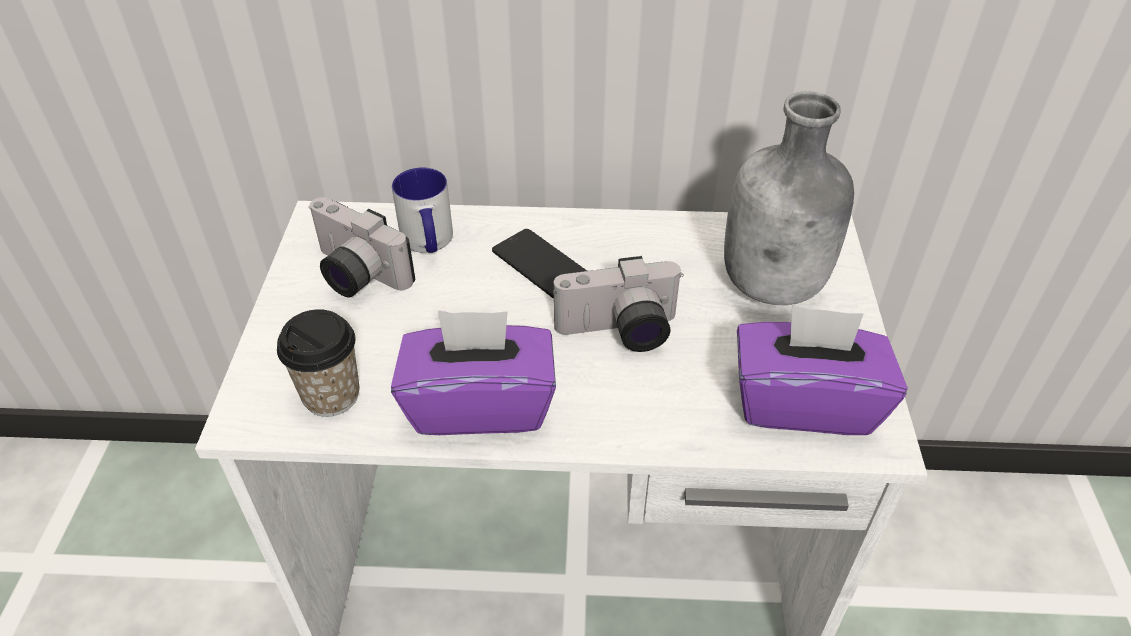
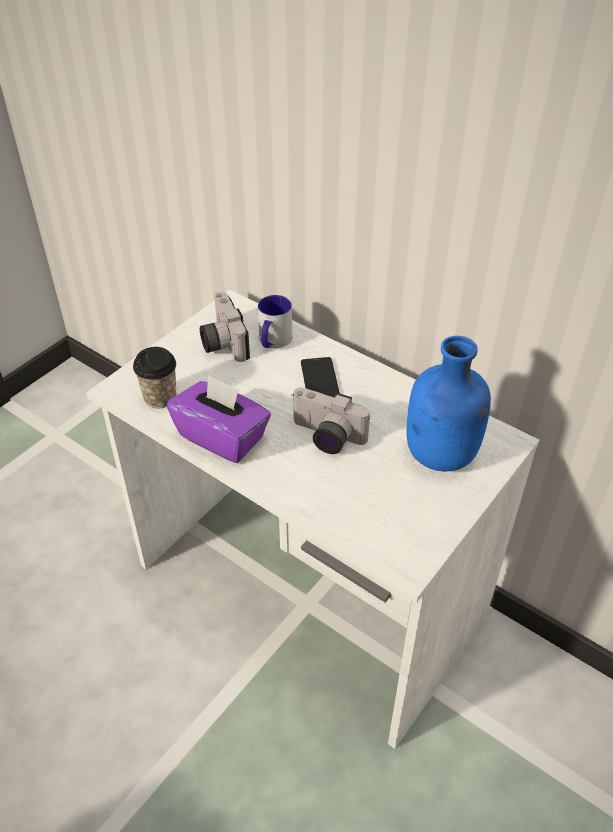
camera: 35 degrees right, 0 degrees up
grey bottle [724,91,854,305] -> blue bottle [406,336,491,471]
purple tissue box [737,305,908,435] -> none

